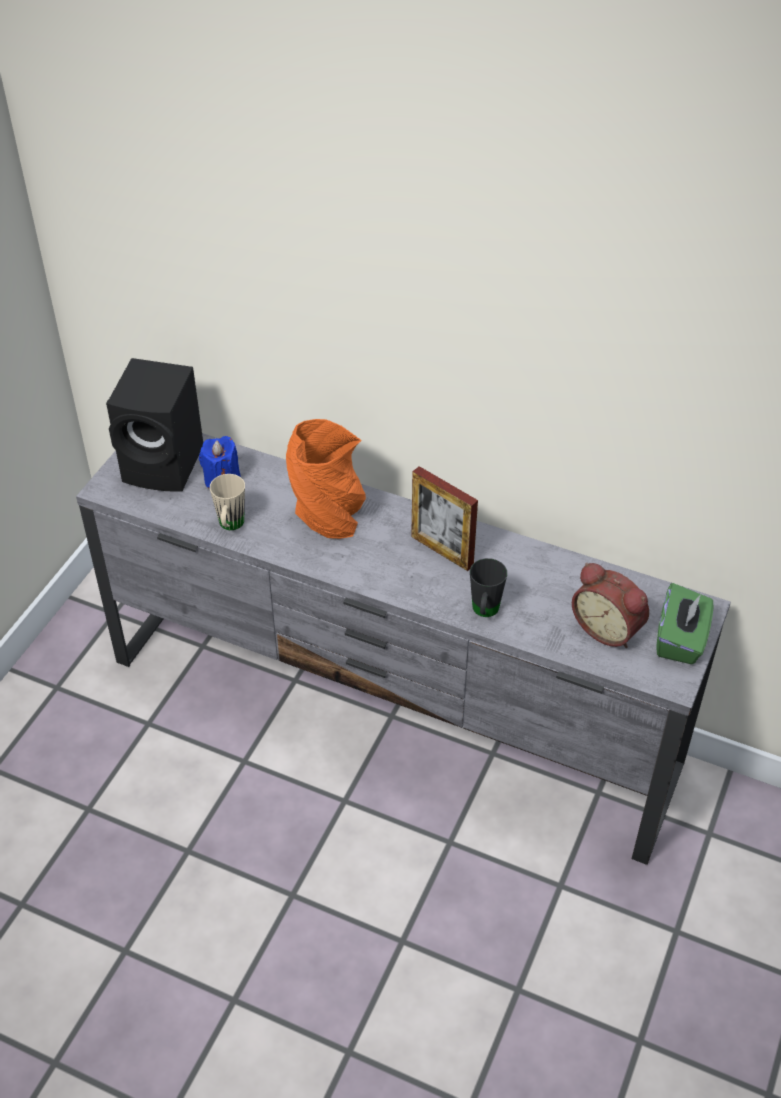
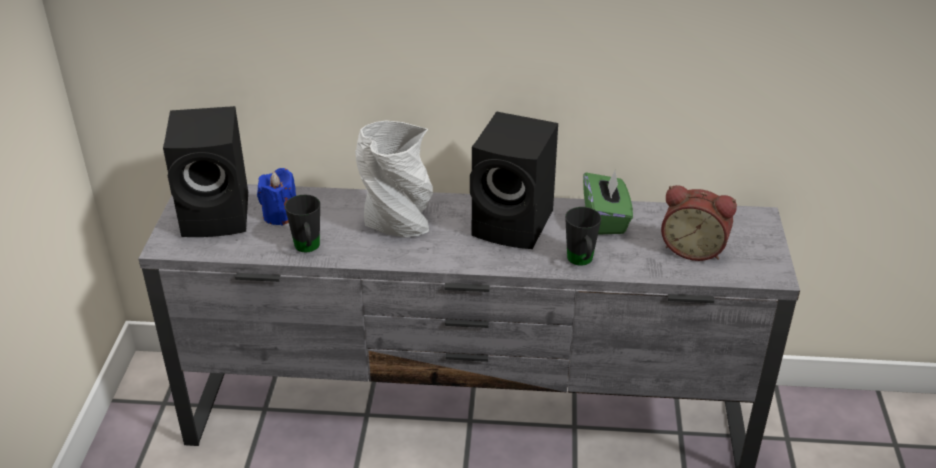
camera: 20 degrees left, 10 degrees down
beige mug [210,474,245,530] -> black mug [285,195,320,252]
orange vase [286,419,366,539] -> grey vase [355,120,433,238]
picture frame [411,466,478,571] -> black speaker [470,111,558,249]
green tissue box [656,583,713,664] -> green tissue box moved to [583,169,633,234]

